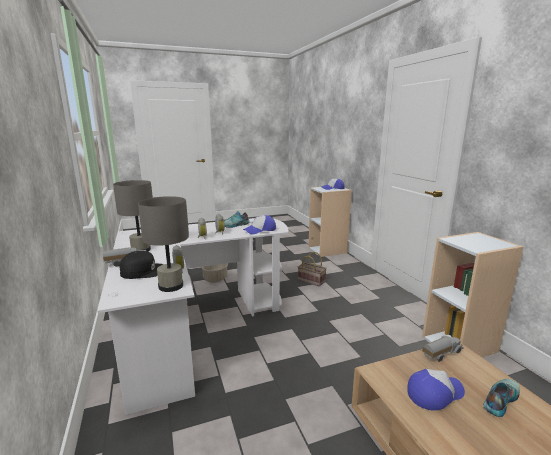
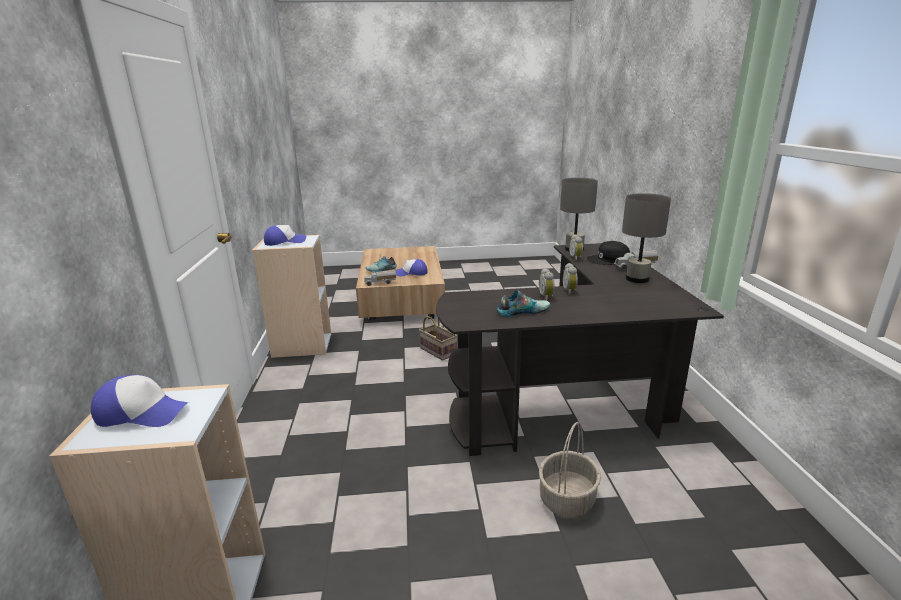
camera: 165 degrees left, 5 degrees up
white desk [97,218,288,415] -> black desk [436,243,724,456]
cap [243,215,276,234] -> cap moved to [264,225,306,246]
basket [298,252,327,286] -> basket moved to [419,316,457,361]

